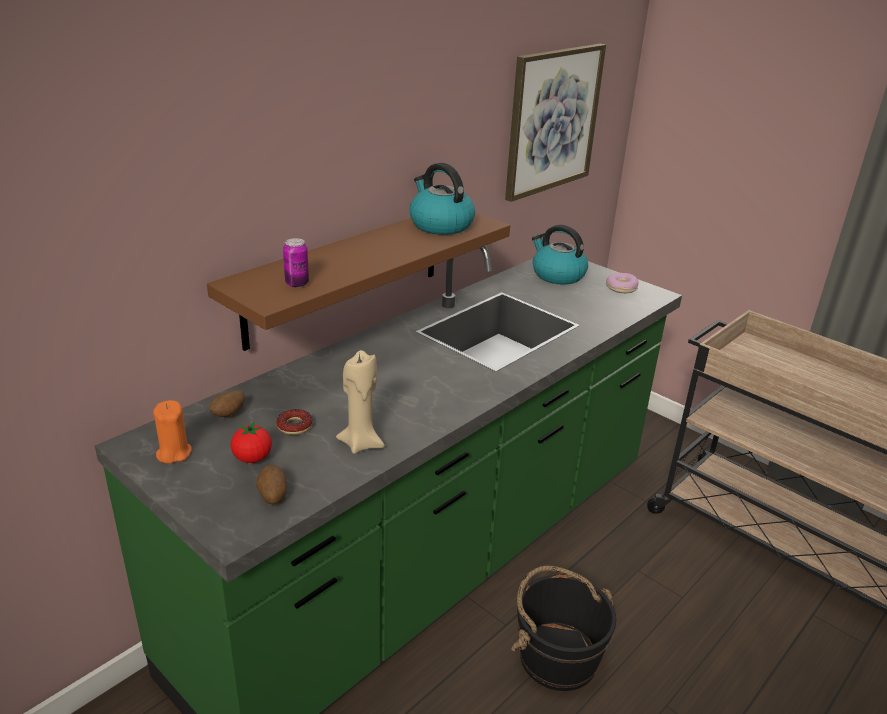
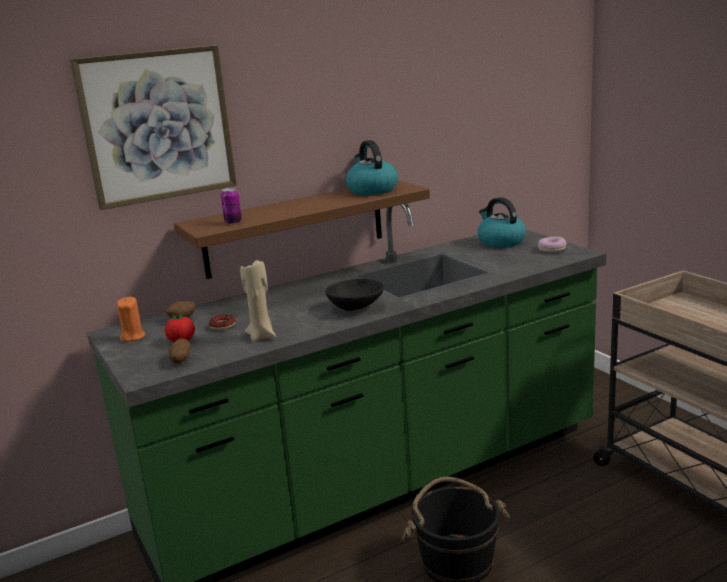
camera: 20 degrees right, 10 degrees down
picture [505,44,606,202] -> picture moved to [70,45,237,210]
none -> black bowl [325,279,384,311]

